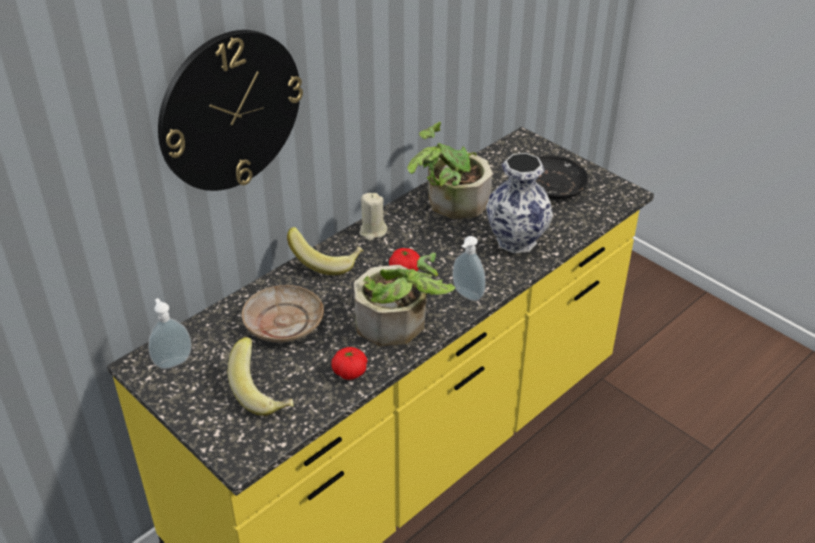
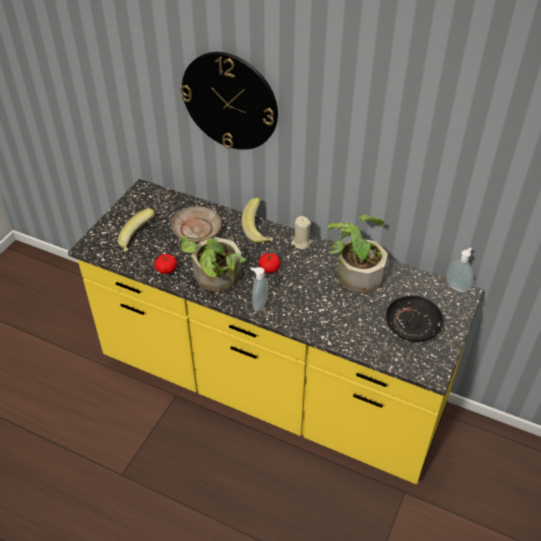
camera: 70 degrees right, 5 degrees up
soap dispenser [148,298,192,369] -> soap dispenser moved to [447,248,473,293]
vase [486,153,553,253] -> none

